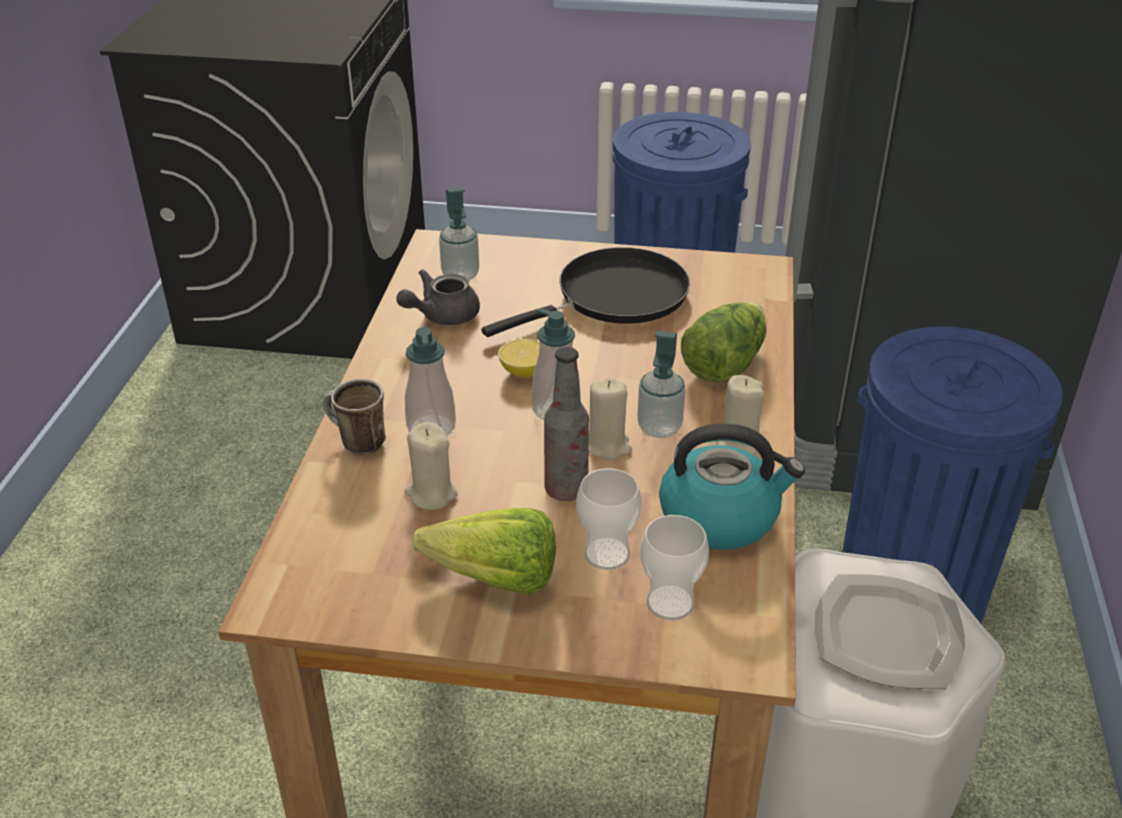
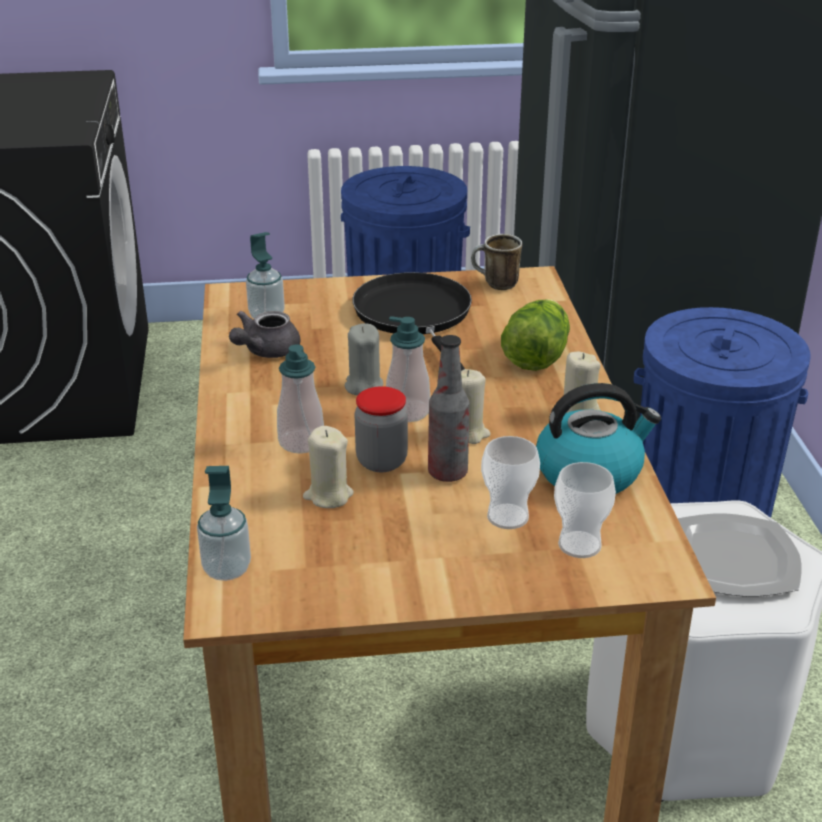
camera: 15 degrees left, 5 degrees down
mug [323,379,386,455] -> mug moved to [471,234,522,290]
lettuce [413,508,556,595] -> none
black frying pan [482,247,690,337] -> black frying pan turned 60 degrees counterclockwise [352,272,472,371]
lemon [498,339,540,377] -> grey candle [345,323,383,395]
soap dispenser [637,331,685,438] -> soap dispenser moved to [197,466,251,581]
none -> jar [355,386,408,472]

